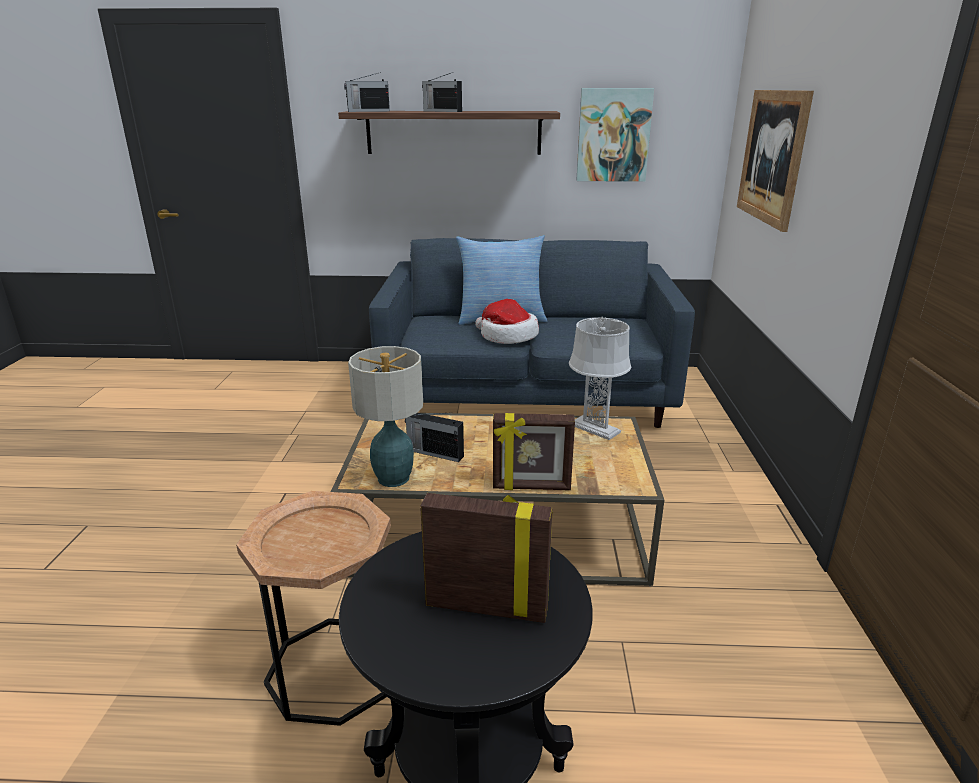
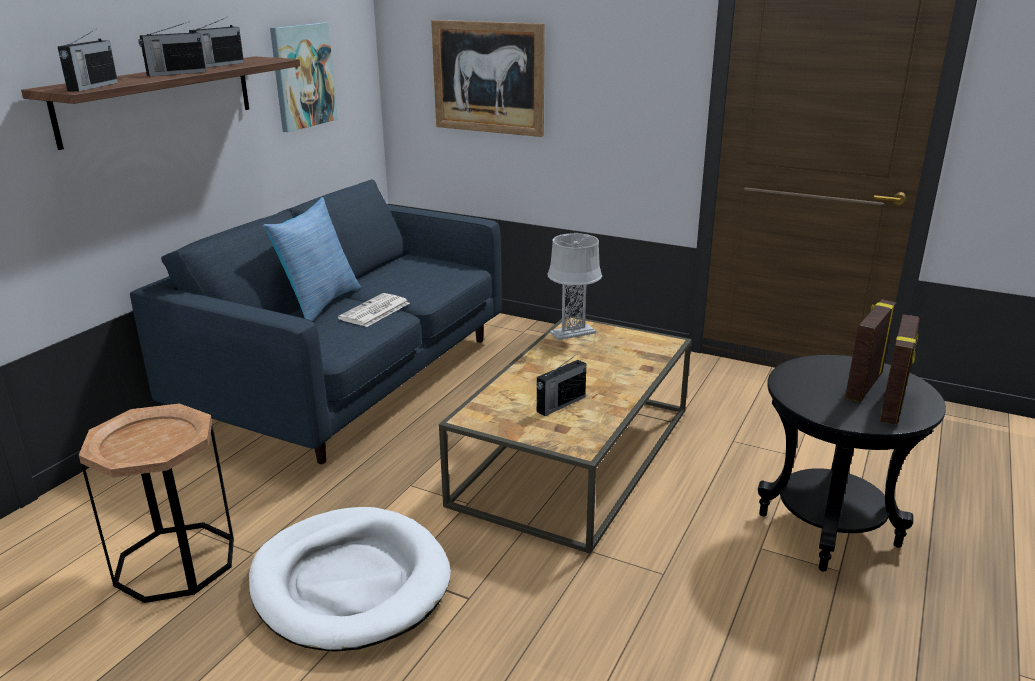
camera: 65 degrees left, 0 degrees up
brown side table [236,491,391,726] -> brown side table moved to [79,403,234,603]
table lamp [348,346,423,487] -> none
hat [475,299,539,344] -> newspaper [338,293,410,327]
picture frame [493,413,575,490] -> picture frame moved to [880,314,920,425]
none -> radio [189,16,244,68]
none -> white dog bed [249,507,451,652]

